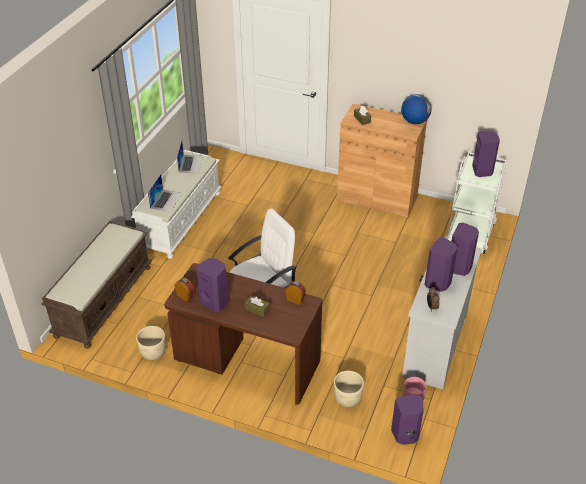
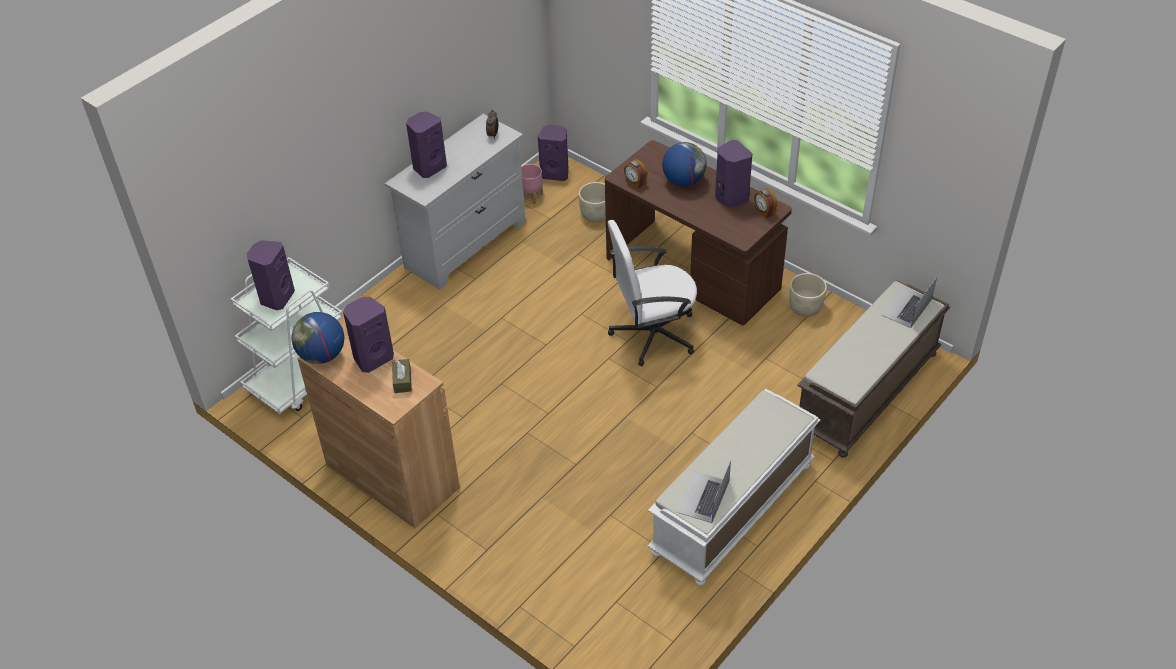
camera: 160 degrees left, 5 degrees up
laptop [148,174,182,212] -> laptop moved to [881,277,937,328]
brown tissue box [245,295,270,317] -> globe [662,142,707,187]
purple speaker [425,237,458,292] -> purple speaker moved to [343,297,394,373]

